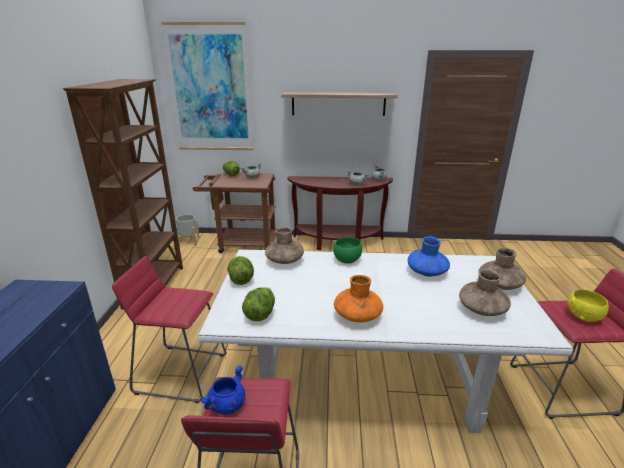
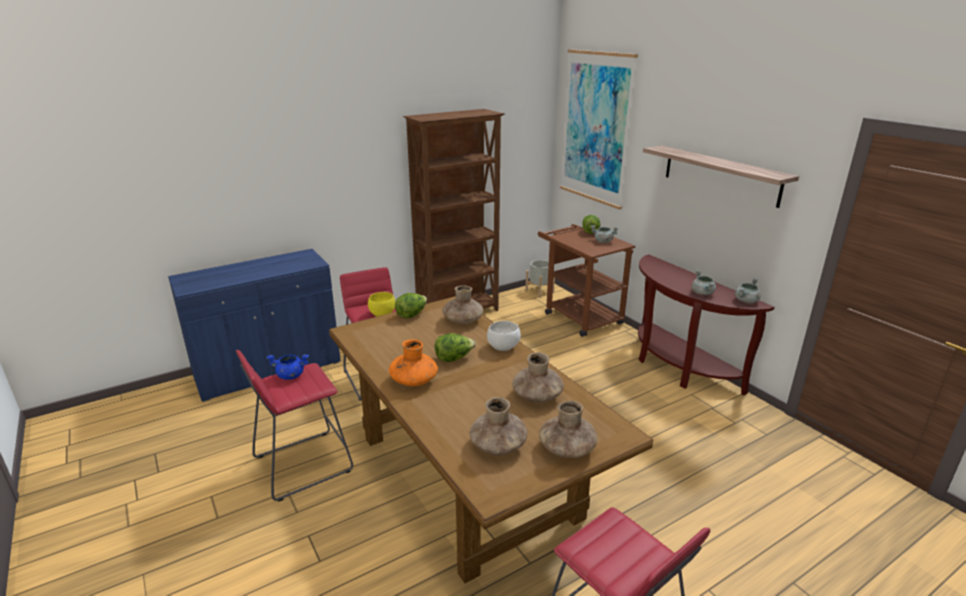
camera: 55 degrees right, 0 degrees up
white dining table [198,249,574,433] -> brown dining table [329,296,653,583]
lettuce [242,287,275,321] -> lettuce moved to [435,333,476,362]
green bowl [333,237,362,264] -> white bowl [487,321,521,351]
blue vase [408,237,450,277] -> brown vase [512,352,564,403]
yellow bowl [567,289,609,322] -> yellow bowl moved to [368,292,395,317]

